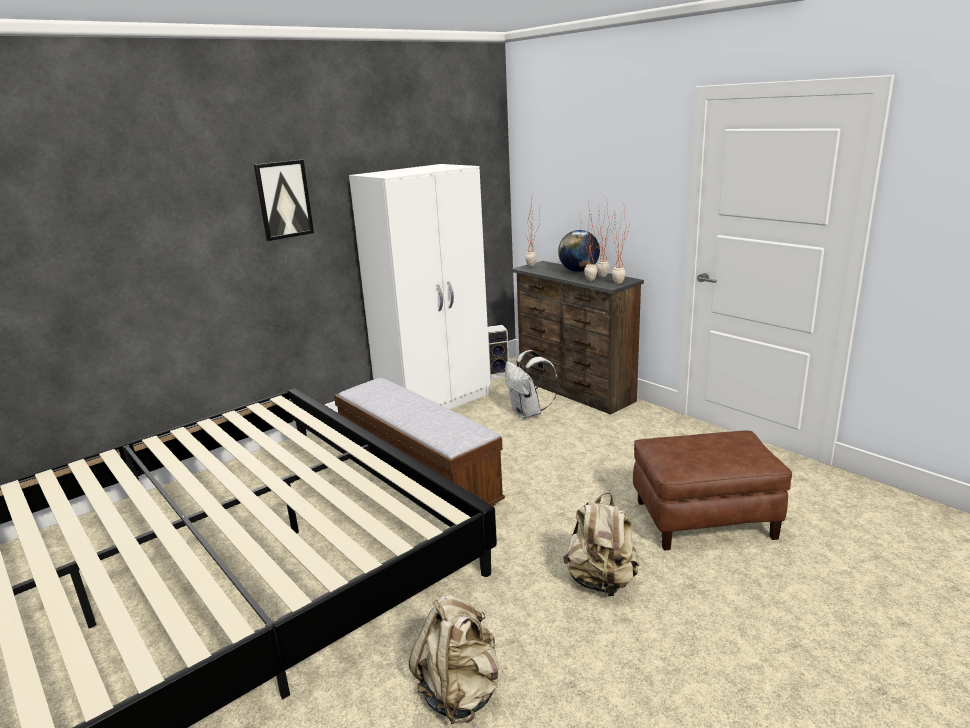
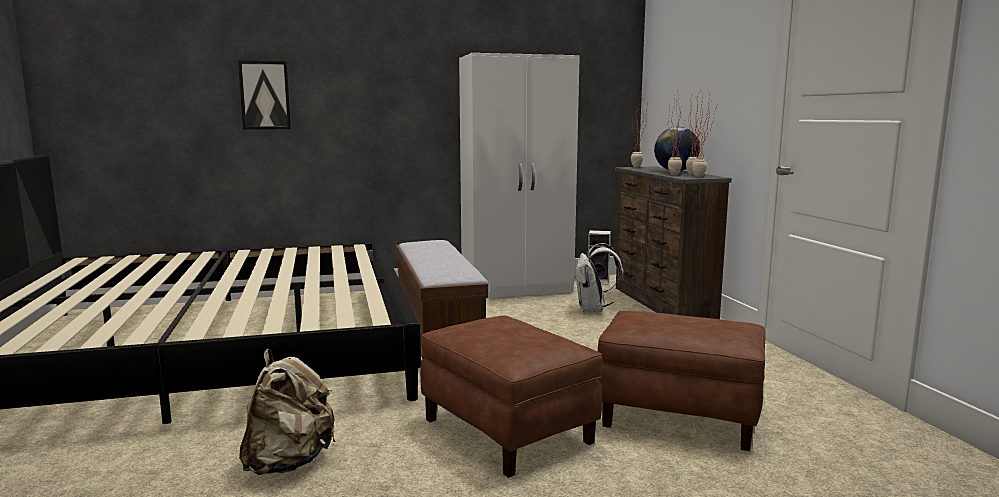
camera: 25 degrees right, 10 degrees down
picture [254,160,314,241] -> picture moved to [238,60,291,130]
beige backpack [563,492,639,596] -> brown ottoman [420,315,602,478]

